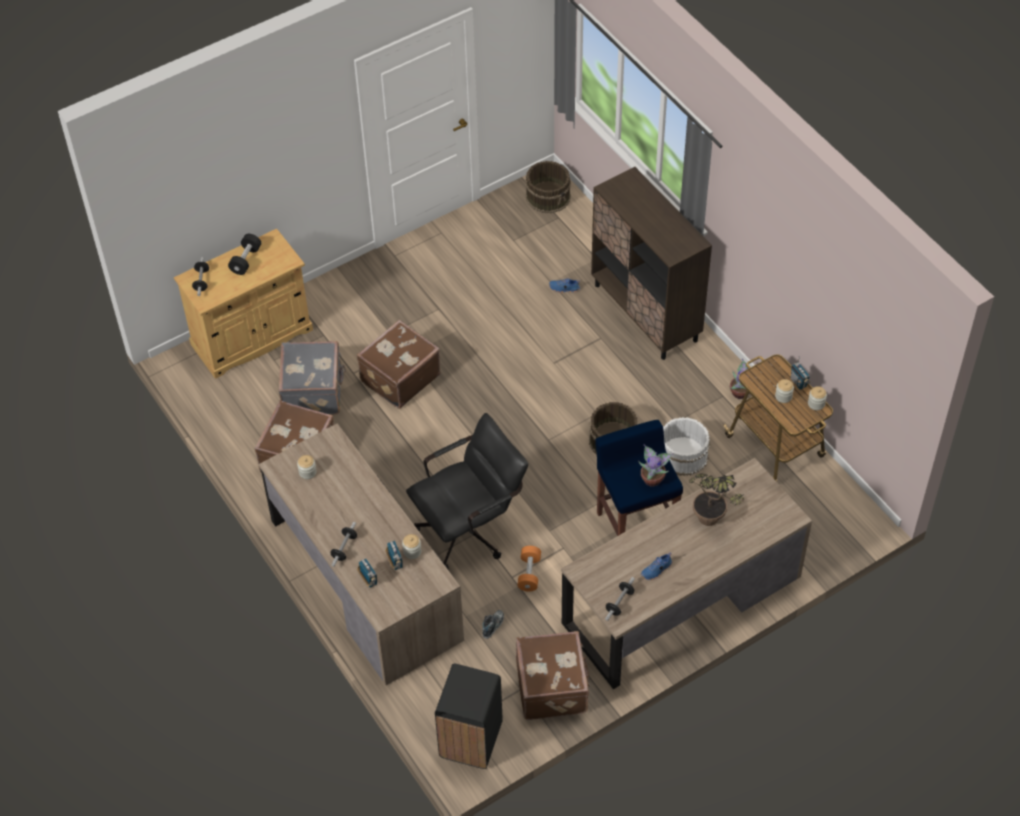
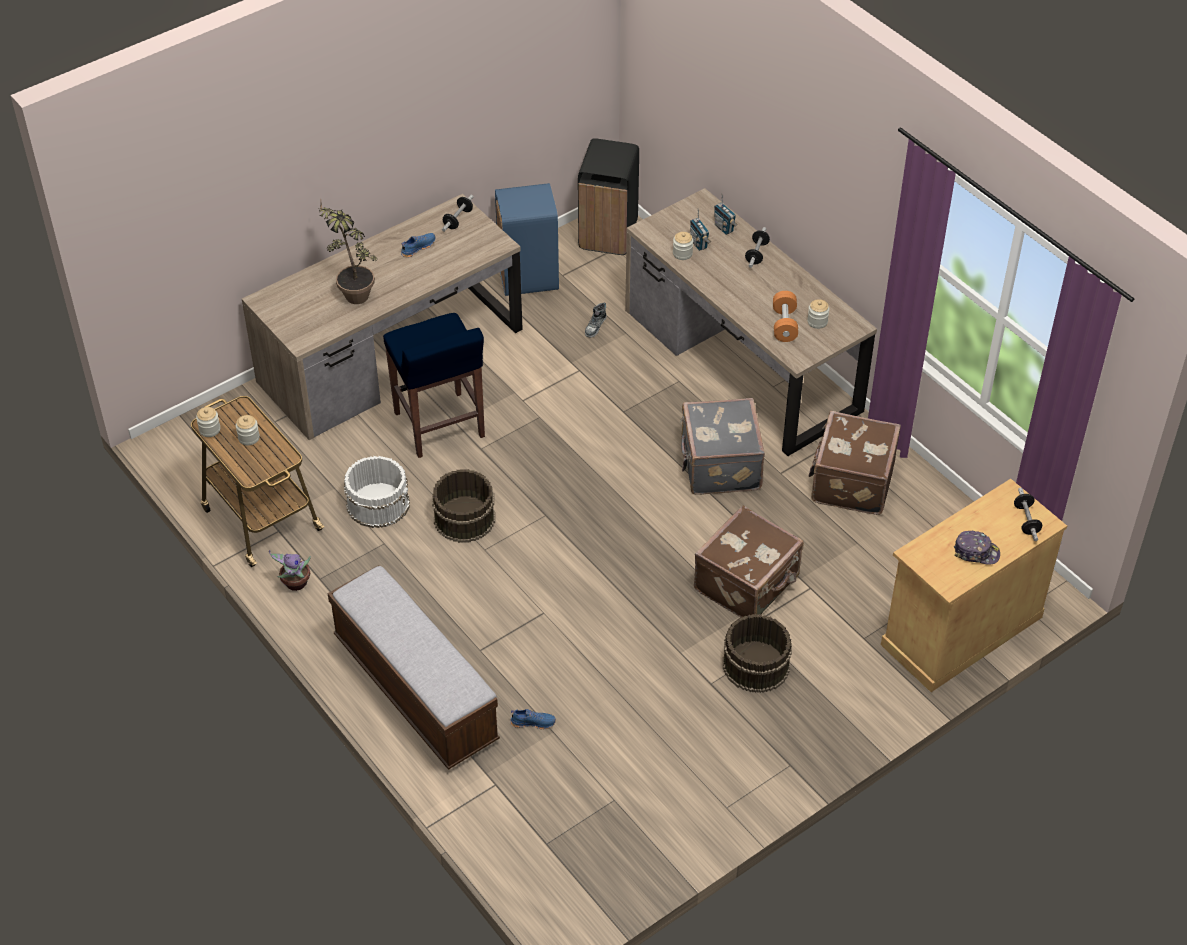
camera: 175 degrees right, 5 degrees down
black dumbbell [228,234,261,275] -> cap [954,531,1000,565]
grey suitcase [279,341,346,415] -> grey suitcase moved to [680,398,765,495]
black office chair [406,413,528,570] -> none
brown suitcase [516,631,590,720] -> blue trash can [495,183,559,296]
orange dumbbell [517,546,541,592] -> orange dumbbell moved to [773,291,798,342]
brown bucket [525,161,571,213] -> brown bucket moved to [723,614,792,693]
brown cabinet [591,167,712,360] -> bench [328,565,500,770]
potted plant [638,444,673,487] -> none
radio [791,358,811,390] -> none

